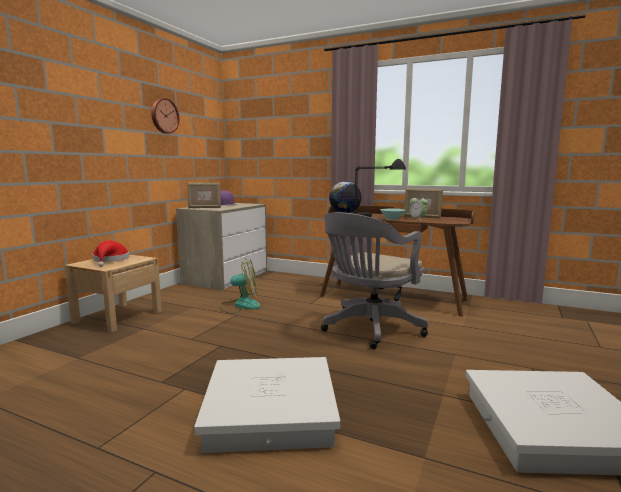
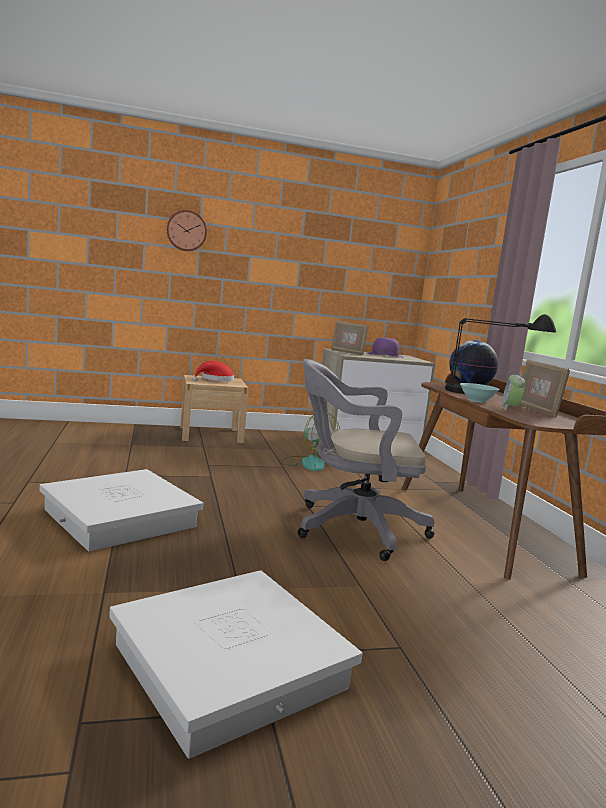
camera: 50 degrees right, 0 degrees up
wall clock [151,98,179,134] -> wall clock moved to [167,210,207,251]

